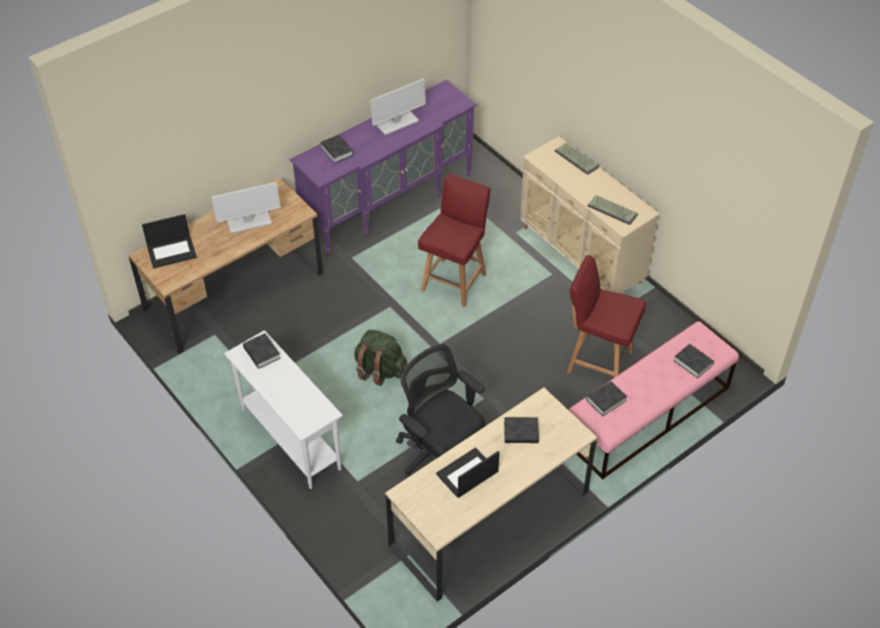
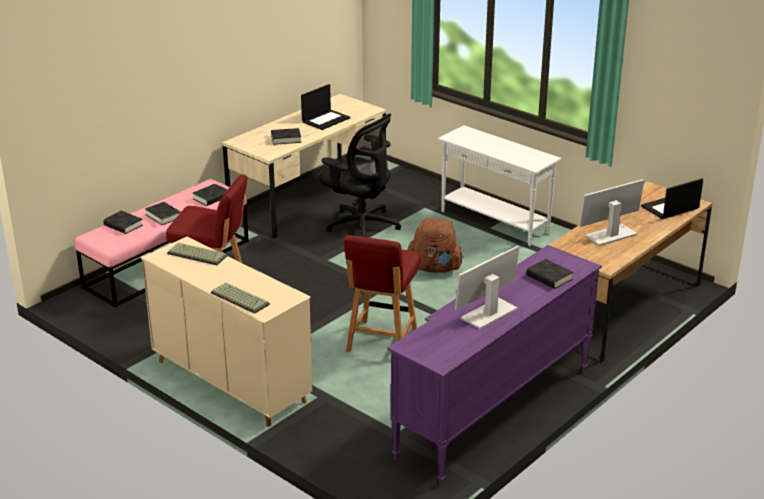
camera: 170 degrees right, 20 degrees down
black book [243,333,281,369] -> black book moved to [145,202,181,225]
green backpack [354,330,407,386] -> brown backpack [408,218,464,273]

